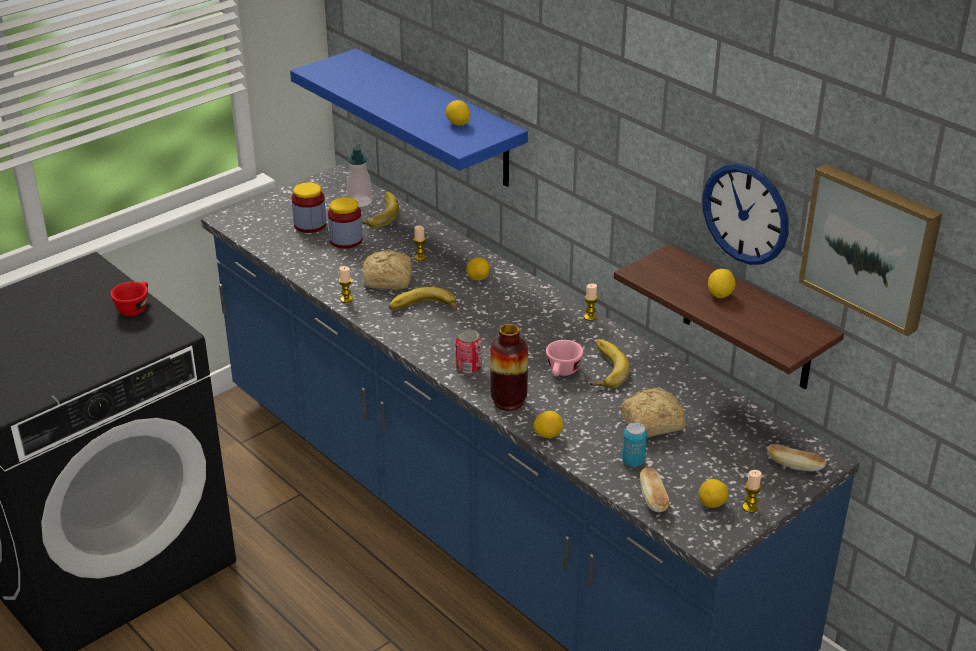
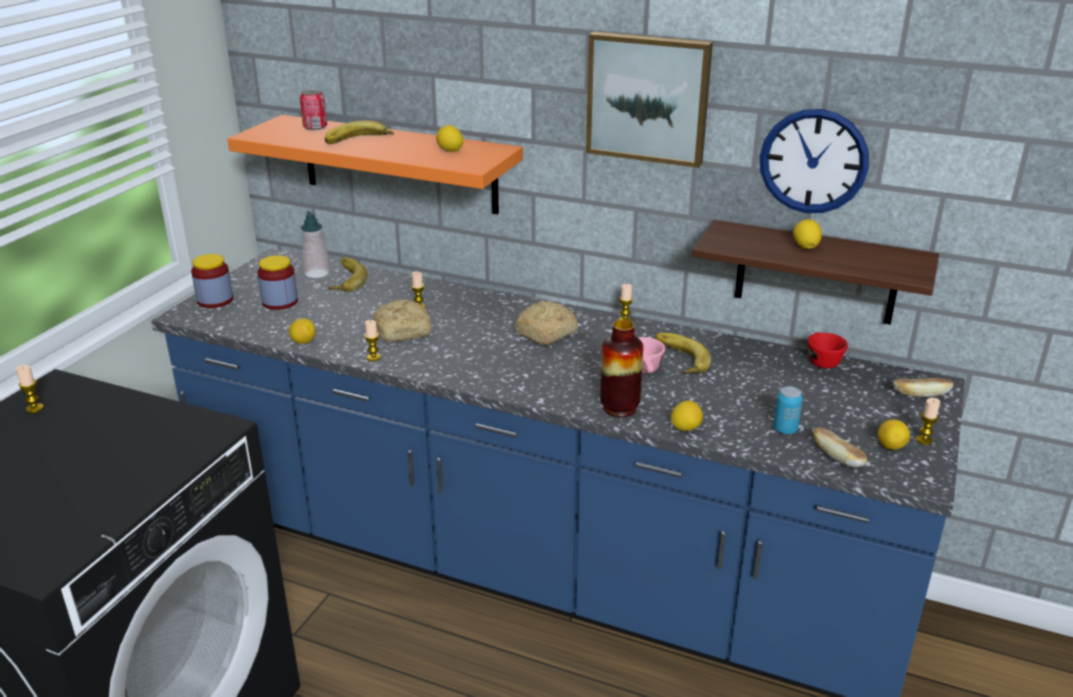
camera: 25 degrees left, 5 degrees down
red cup [110,281,148,316] -> red cup moved to [807,333,848,368]
blue shelf [290,48,528,187] -> orange shelf [227,115,523,214]
jar [328,197,363,249] -> jar moved to [191,254,233,308]
banana [389,287,457,311] -> banana moved to [325,121,394,144]
can [455,330,482,374] -> can moved to [300,89,327,130]
lemon [466,257,490,280] -> lemon moved to [289,318,316,344]
bread [620,388,685,438] -> bread moved to [515,301,578,345]
picture [798,164,942,337] -> picture moved to [586,31,713,168]
none -> candle [16,365,44,413]

